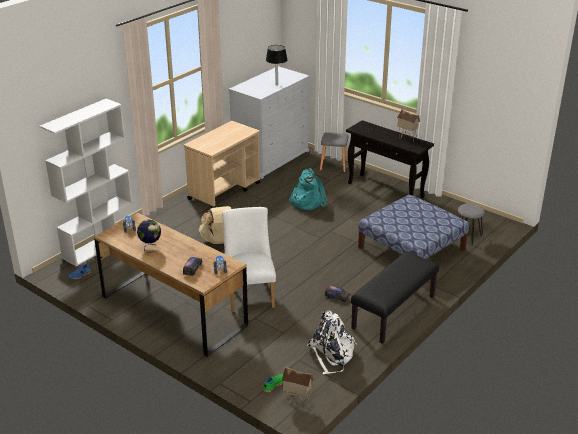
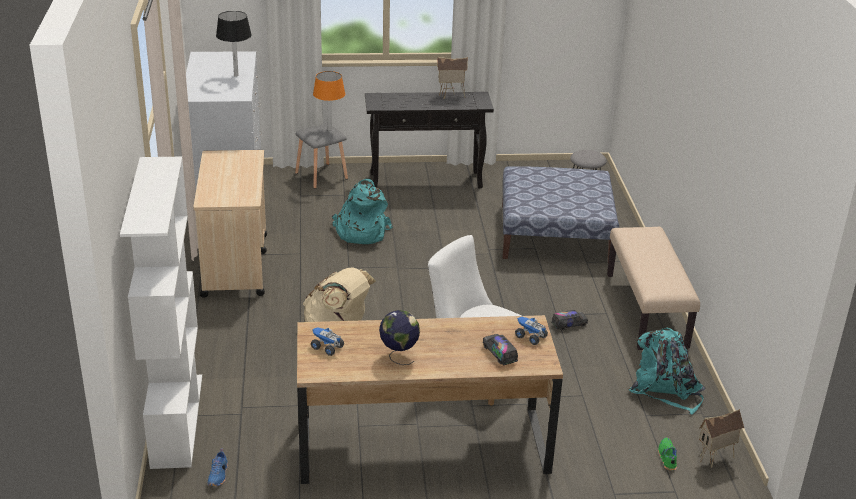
camera: 45 degrees left, 0 degrees up
white backpack [307,310,356,374] -> turquoise backpack [628,327,705,415]
black bench [351,252,439,344] -> beige bench [607,227,700,350]
none -> orange table lamp [313,71,345,131]

